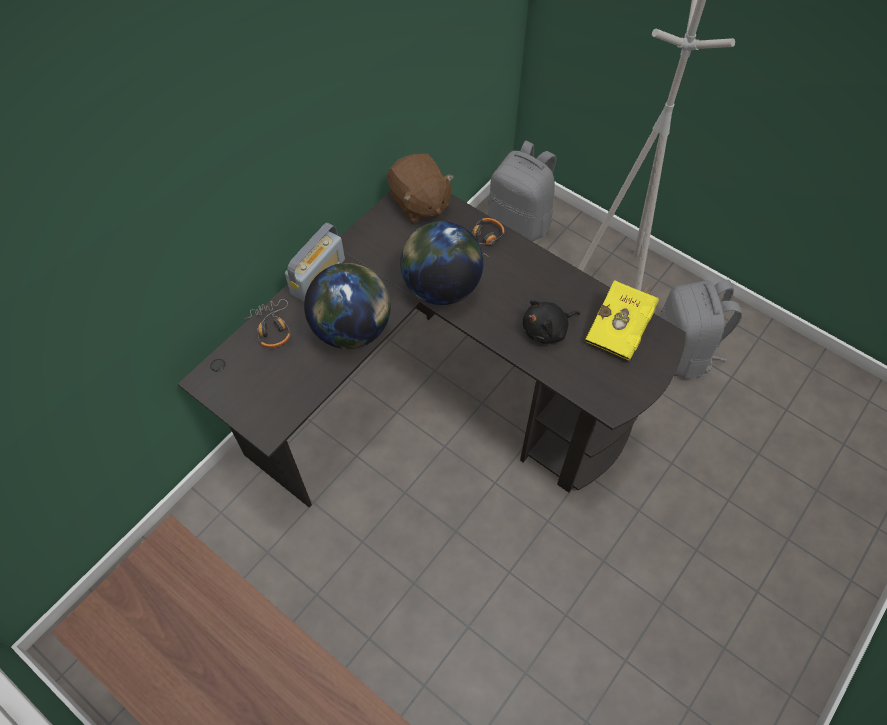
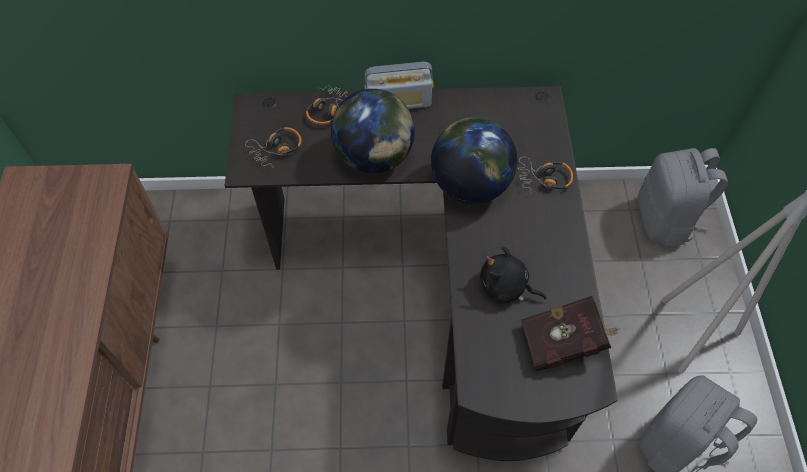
camera: 50 degrees right, 0 degrees up
brown plush toy [387,154,454,223] -> none
yellow book [585,280,659,360] -> red book [521,296,620,371]
none -> headphones [245,127,302,168]

